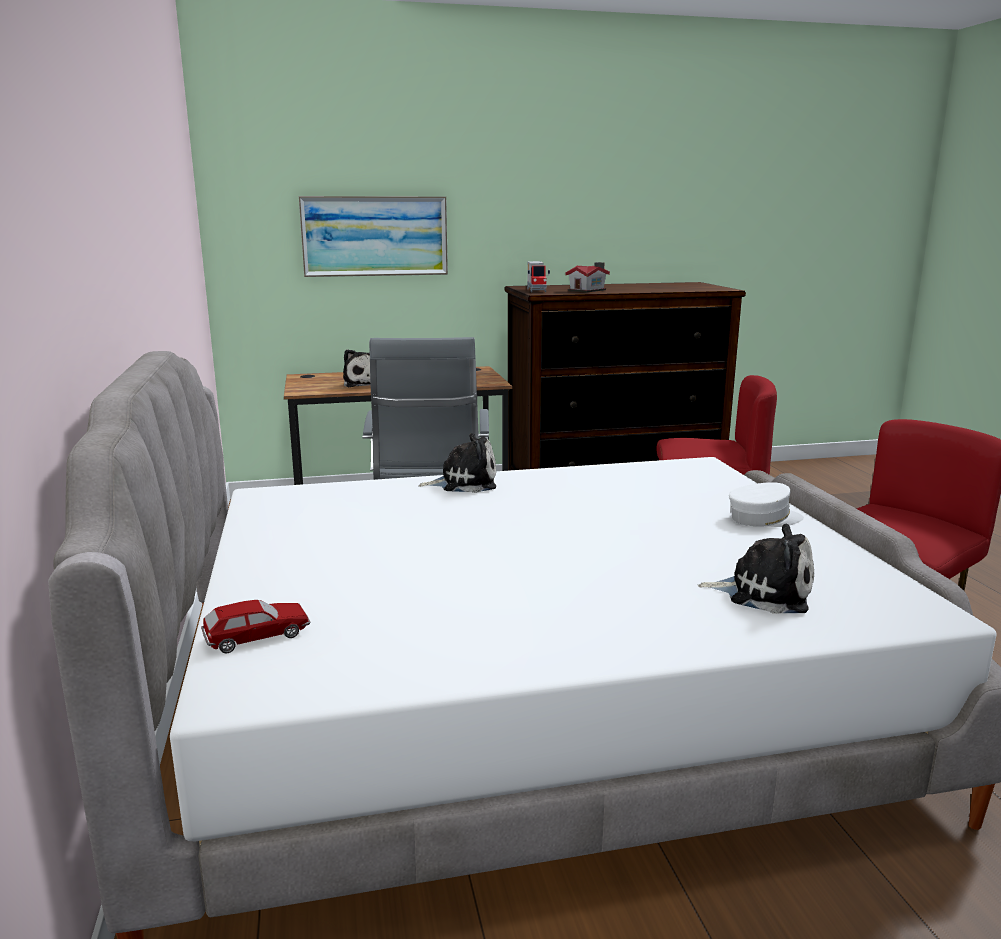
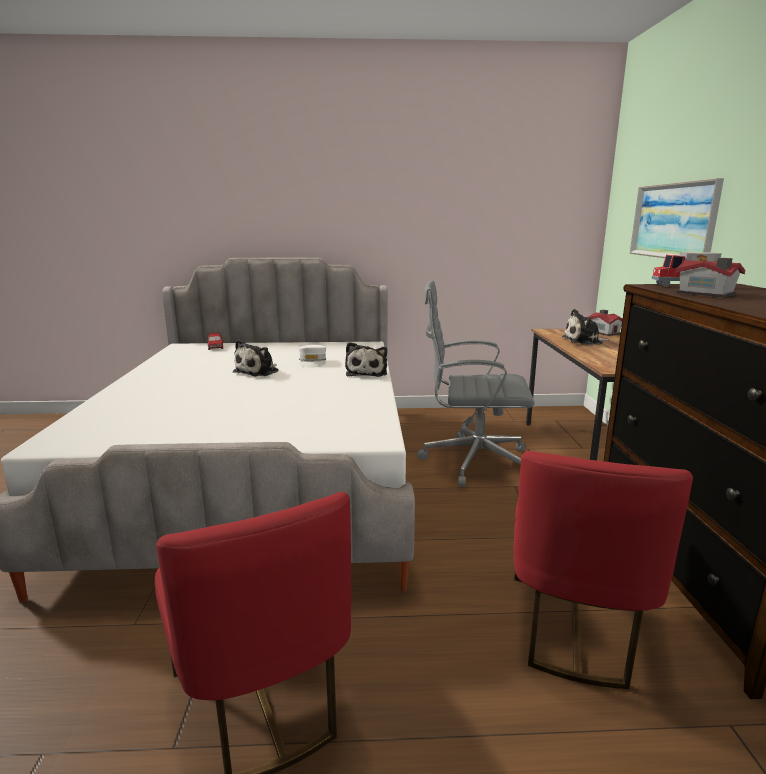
camera: 100 degrees right, 0 degrees up
plush toy [698,524,814,614] -> plush toy moved to [233,340,279,376]
white cap [729,482,804,527] -> white cap moved to [299,345,326,368]
none -> toy house [588,310,622,336]

